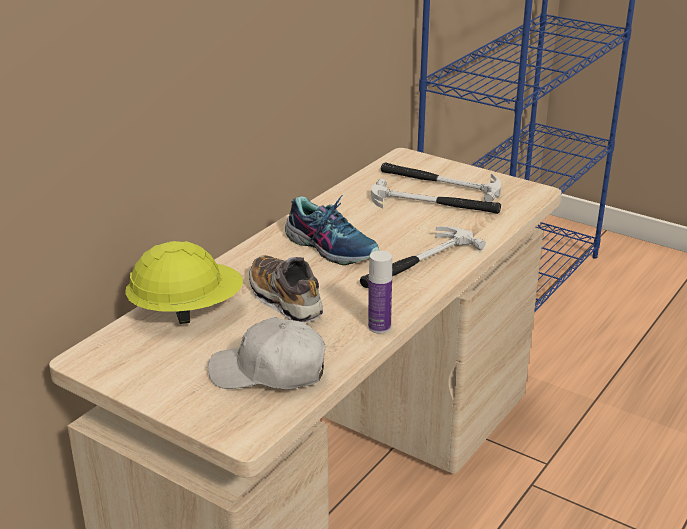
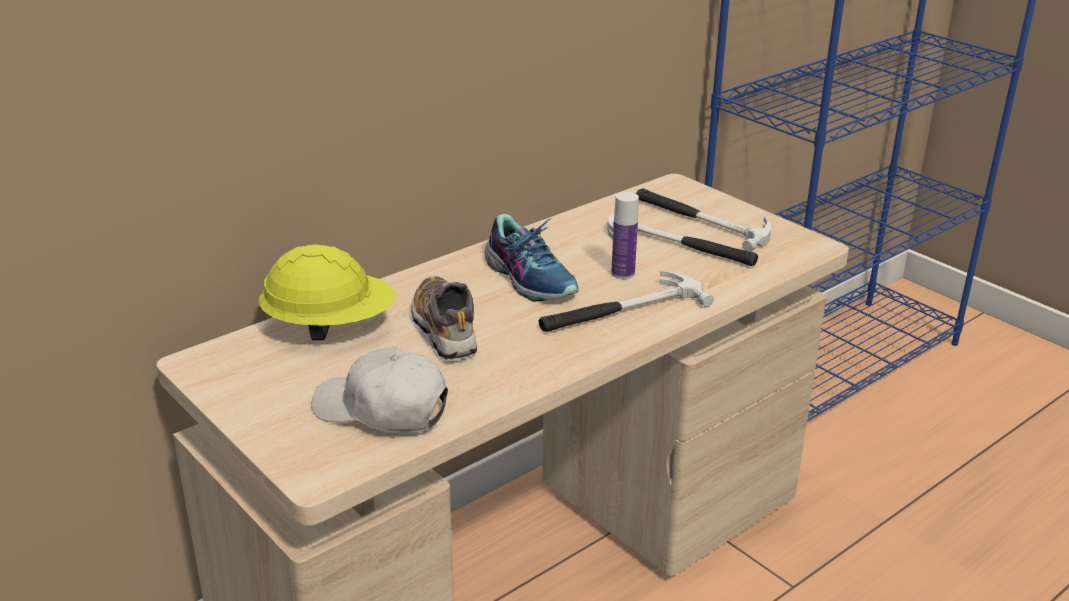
camera: 15 degrees right, 0 degrees up
bottle [368,251,392,334] -> bottle moved to [611,192,639,279]

